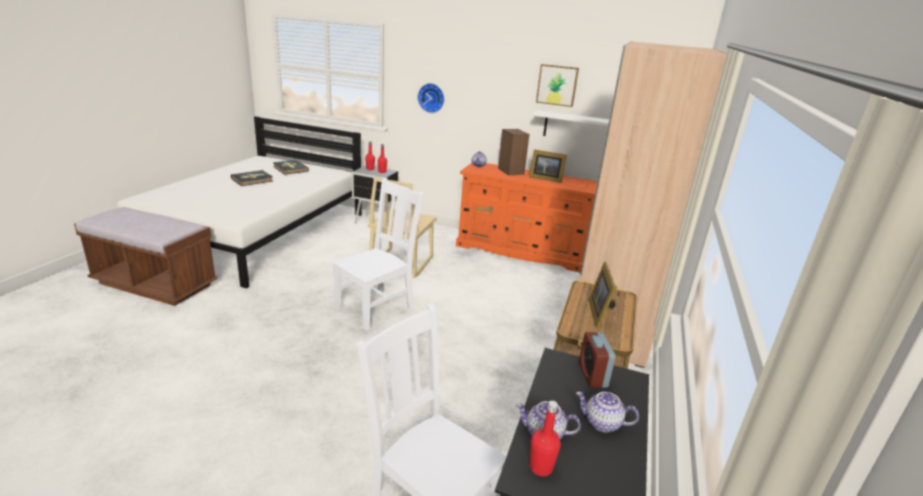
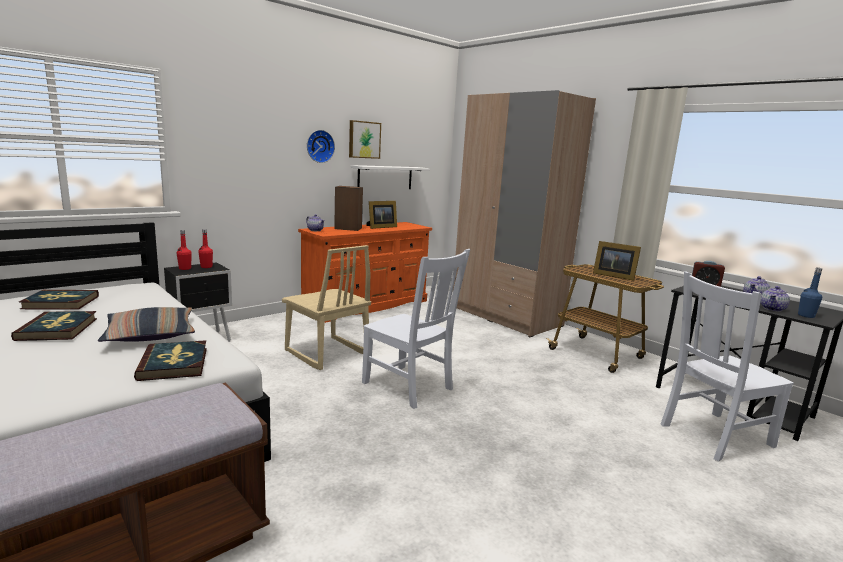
camera: 60 degrees left, 10 degrees down
white chair [332,178,424,331] -> white chair turned 150 degrees clockwise [362,249,470,409]
wall clock [418,83,444,113] -> wall clock moved to [307,130,335,163]
red bottle [530,400,561,477] -> blue bottle [798,268,822,318]
none -> pillow [98,307,195,342]
none -> book [134,340,207,381]

